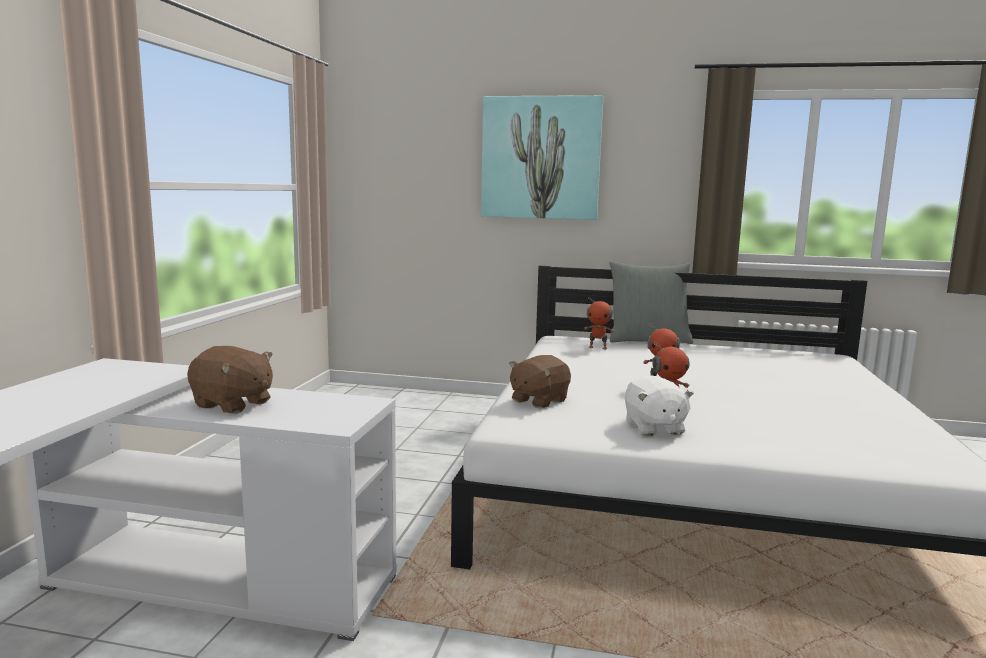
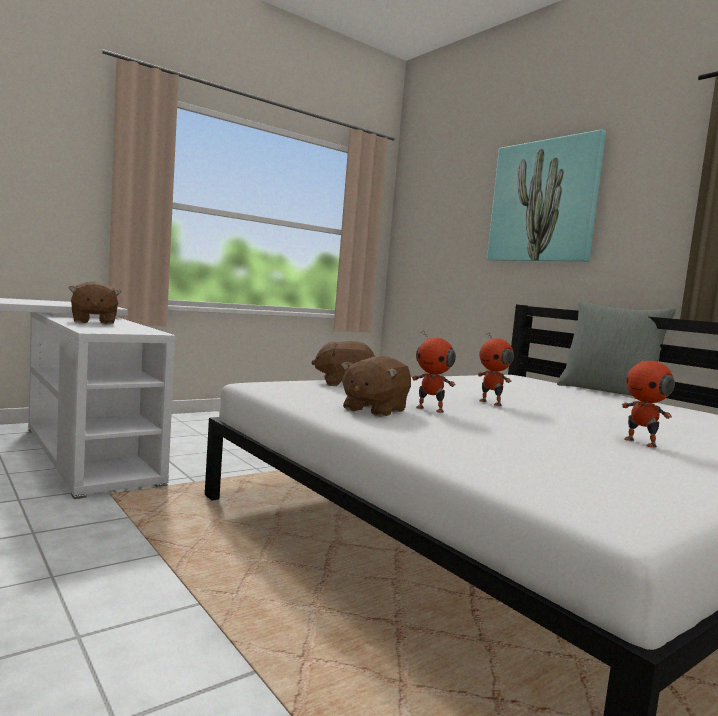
camera: 40 degrees right, 5 degrees down
toy robot [584,296,614,350] -> toy robot moved to [622,352,675,448]
white plush toy [625,375,694,436] -> brown plush toy [341,356,411,417]

